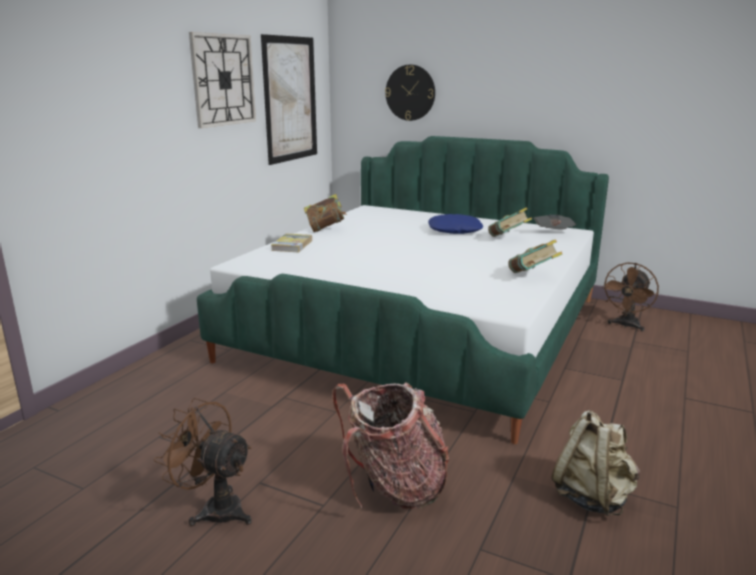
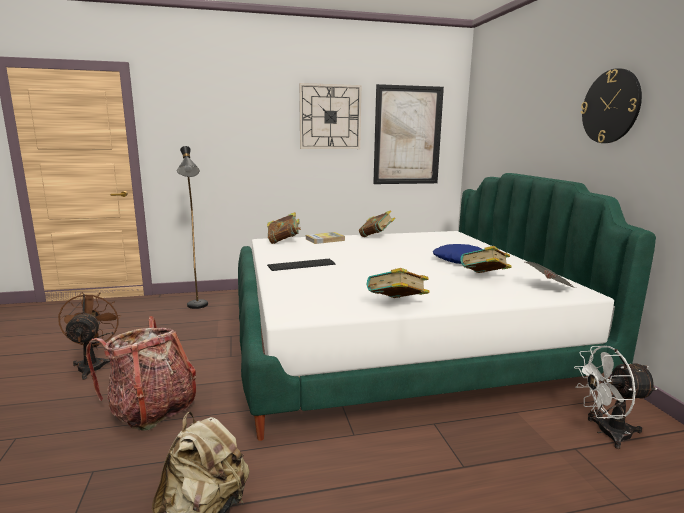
camera: 50 degrees right, 5 degrees down
wall clock [385,65,435,121] -> wall clock moved to [581,68,642,143]
brown fan [602,262,659,332] -> white fan [574,346,657,449]
none -> black floor lamp [177,146,208,309]
none -> book [267,212,301,244]
none -> keyboard [267,259,336,271]

